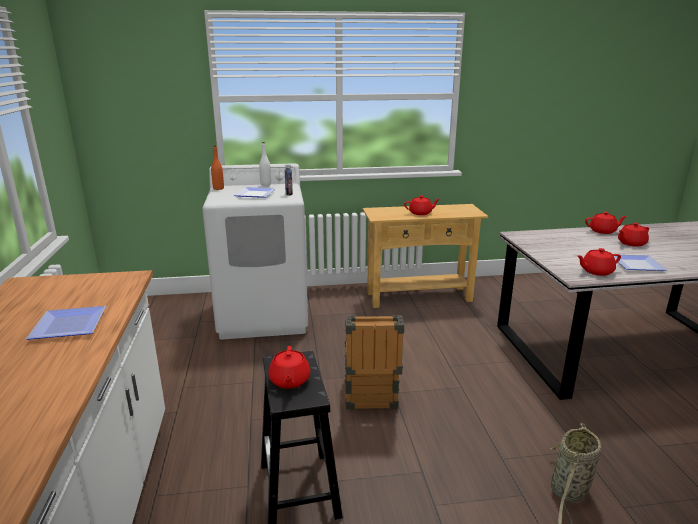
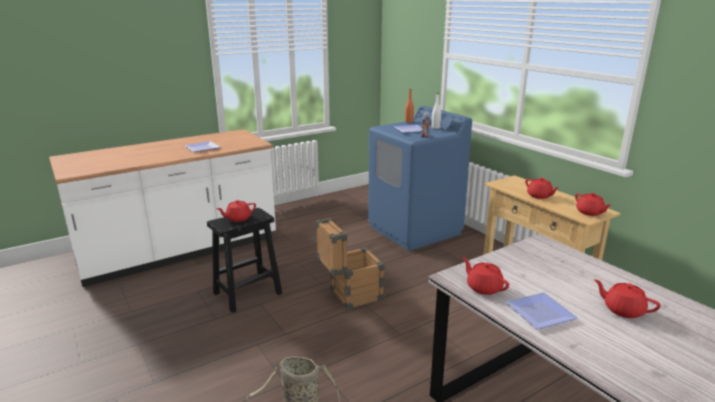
camera: 65 degrees right, 0 degrees up
white washing machine [202,163,308,339] -> blue washing machine [368,106,472,251]
red teapot [585,212,627,234] -> red teapot moved to [575,193,612,216]

